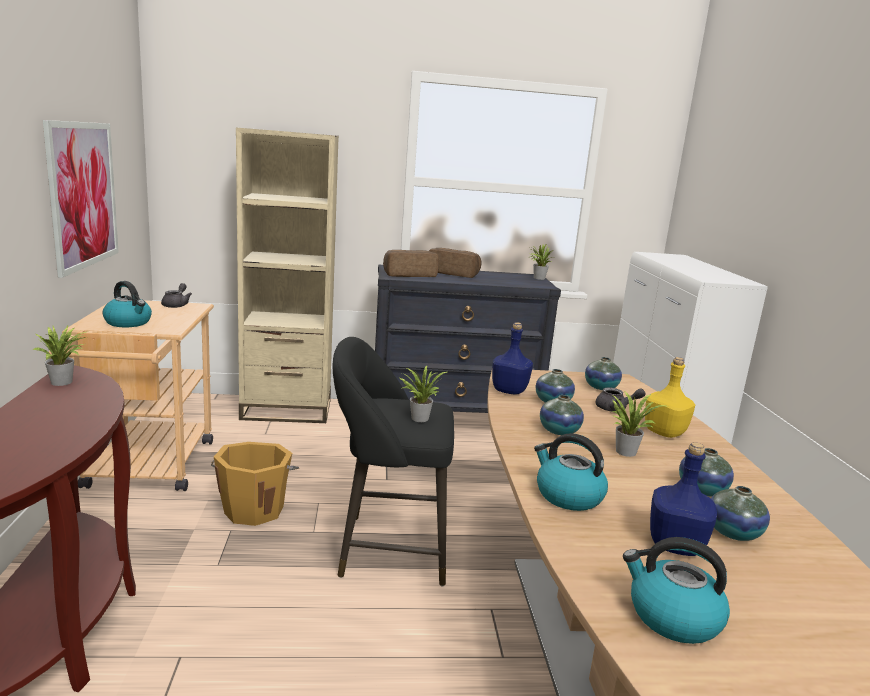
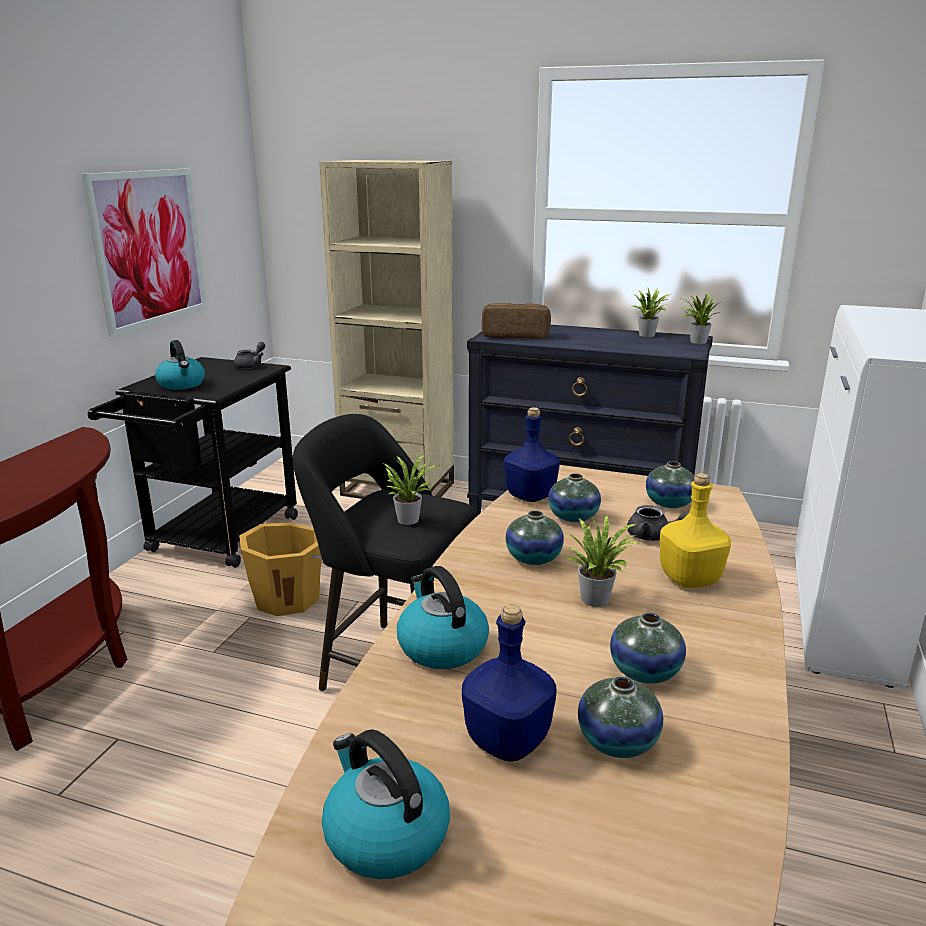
camera: 25 degrees right, 5 degrees up
potted plant [32,326,86,386] -> potted plant moved to [631,288,670,337]
beige cart [49,300,214,491] -> black cart [88,357,298,568]
bread [429,248,482,278] -> none

